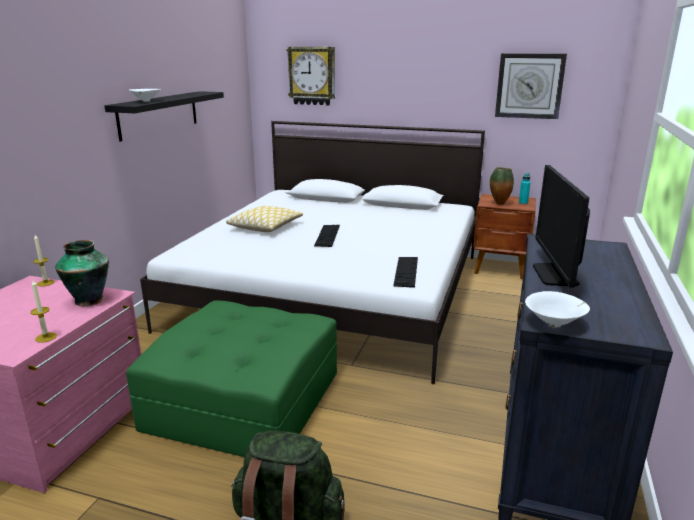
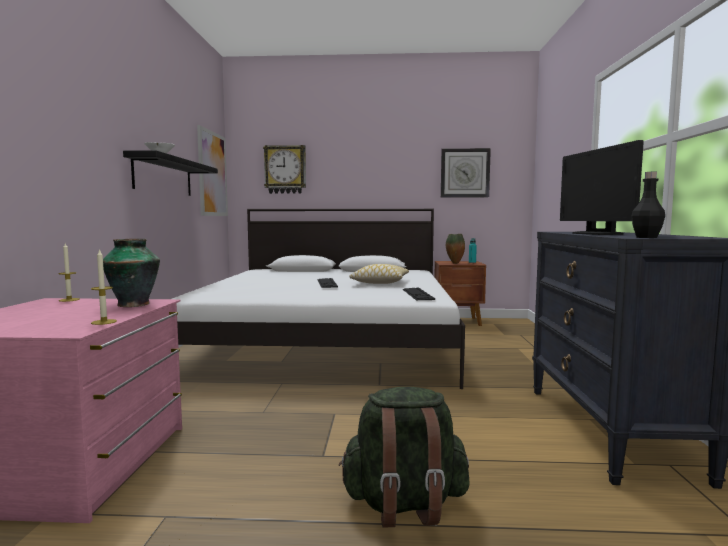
camera: 15 degrees left, 15 degrees down
green ottoman [126,300,337,457] -> none
pillow [226,206,303,232] -> pillow moved to [349,264,409,284]
white bowl [525,291,590,328] -> black bottle [631,172,665,238]
none -> picture [197,125,228,216]

